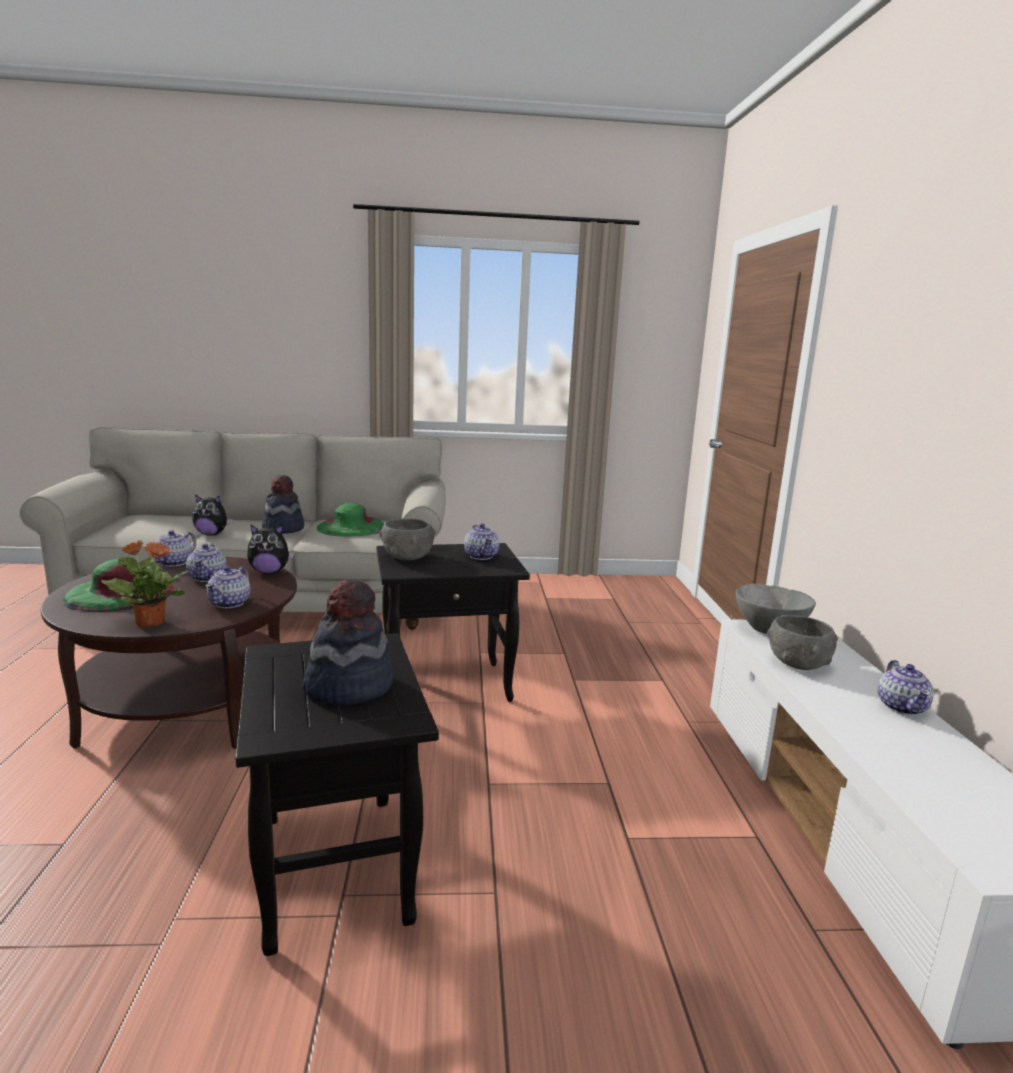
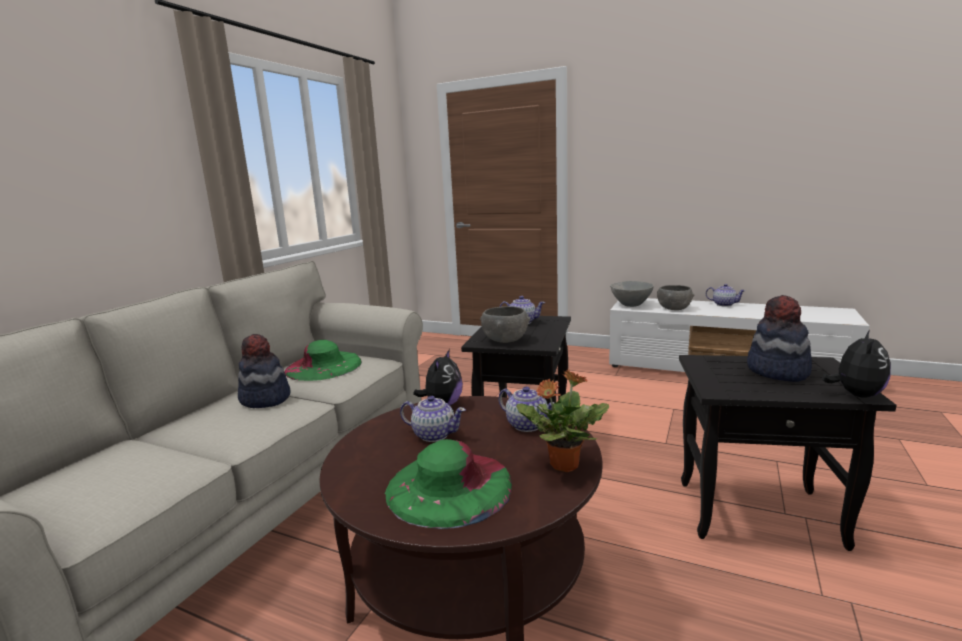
camera: 60 degrees left, 0 degrees up
teapot [152,530,196,567] -> none
plush toy [192,494,233,535] -> plush toy moved to [822,330,891,398]

